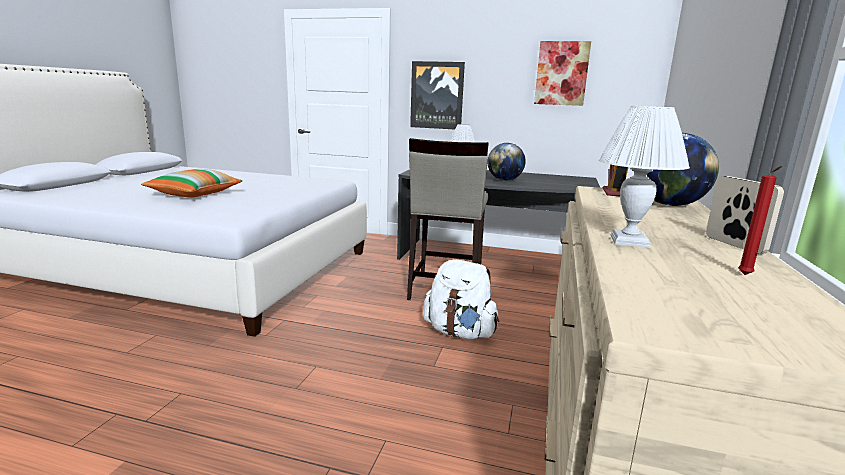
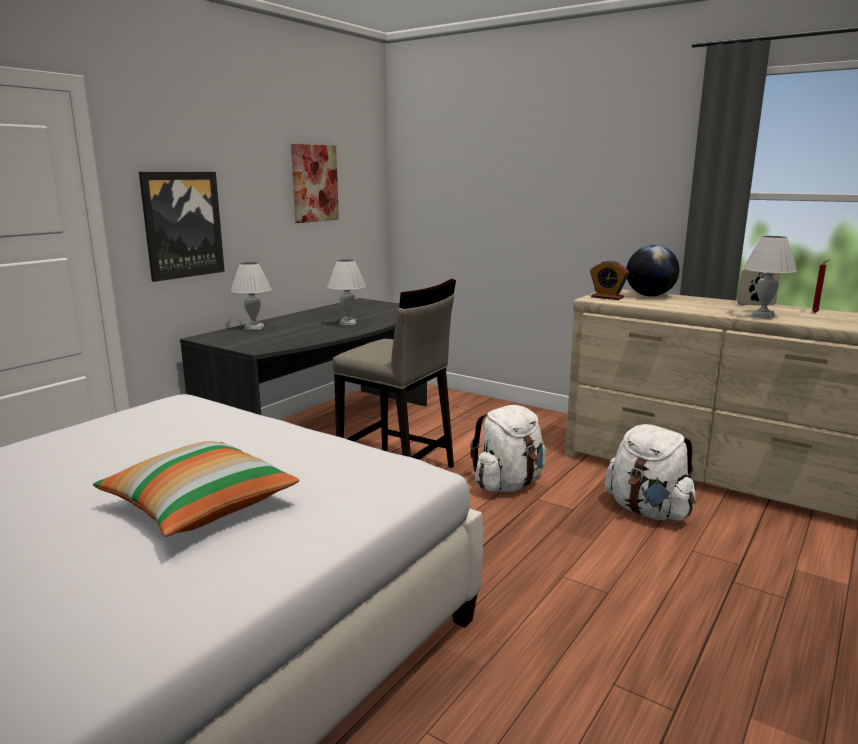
camera: 70 degrees left, 0 degrees up
globe [488,143,526,181] -> white table lamp [327,259,366,325]
none -> white backpack [605,424,696,521]

